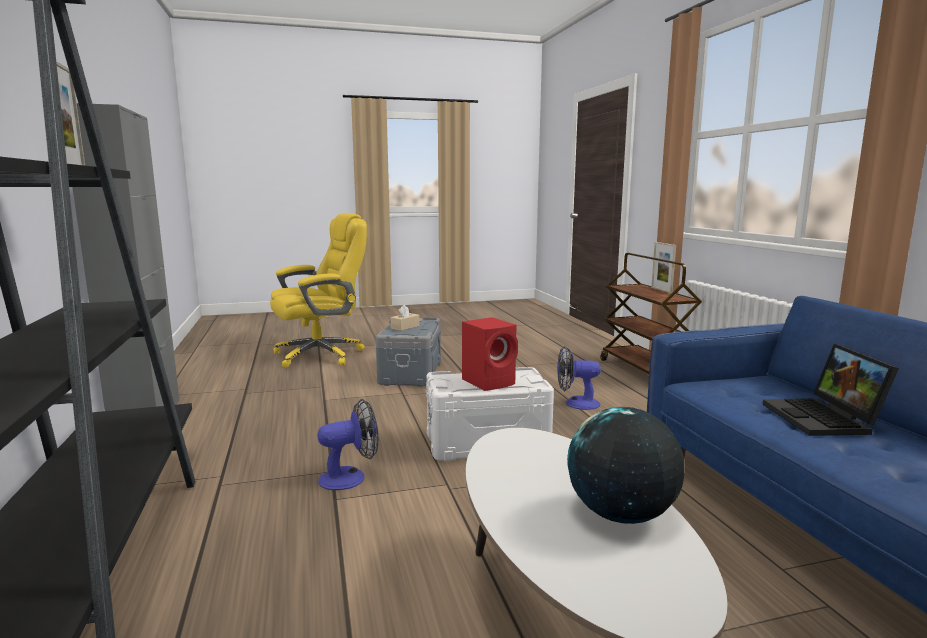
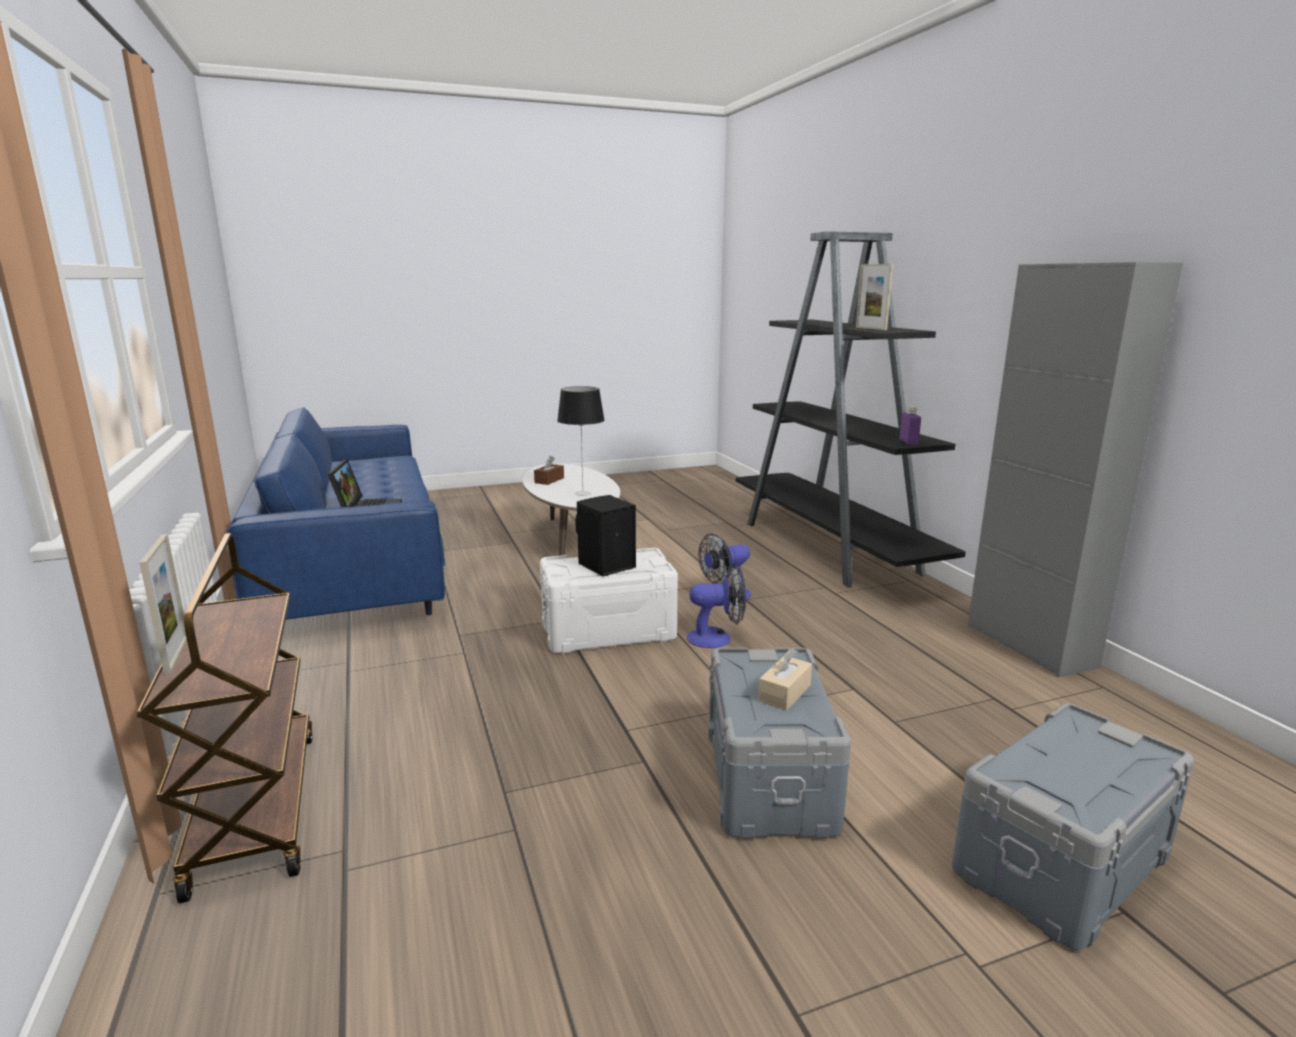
camera: 175 degrees right, 5 degrees up
yellow office chair [270,213,367,368] -> grey storage box [952,703,1194,951]
red speaker [462,317,518,391] -> black speaker [575,495,636,576]
fan [557,346,601,410] -> fan moved to [687,565,746,648]
globe [567,407,685,524] -> brown tissue box [534,456,564,485]
none -> table lamp [557,386,604,496]
none -> purple bottle [899,407,921,445]

